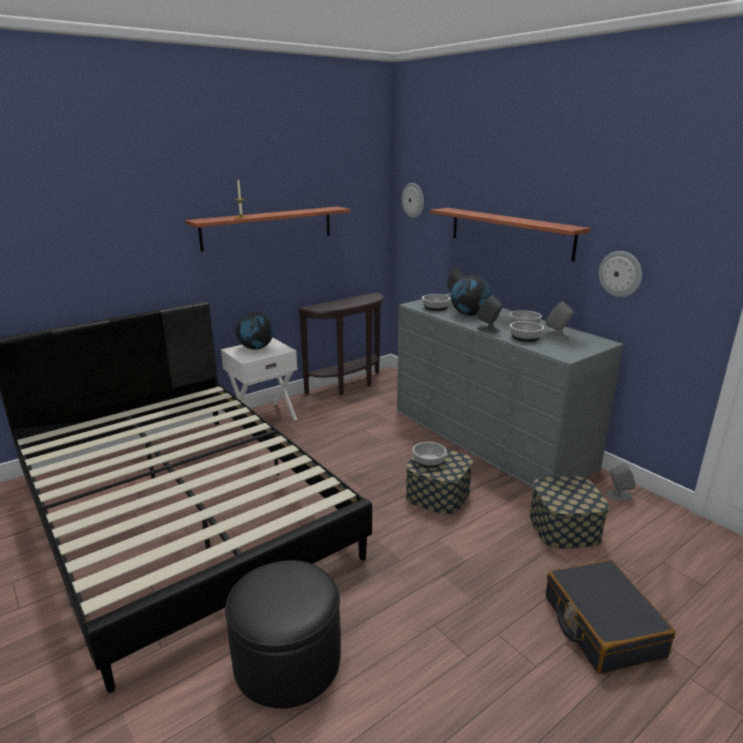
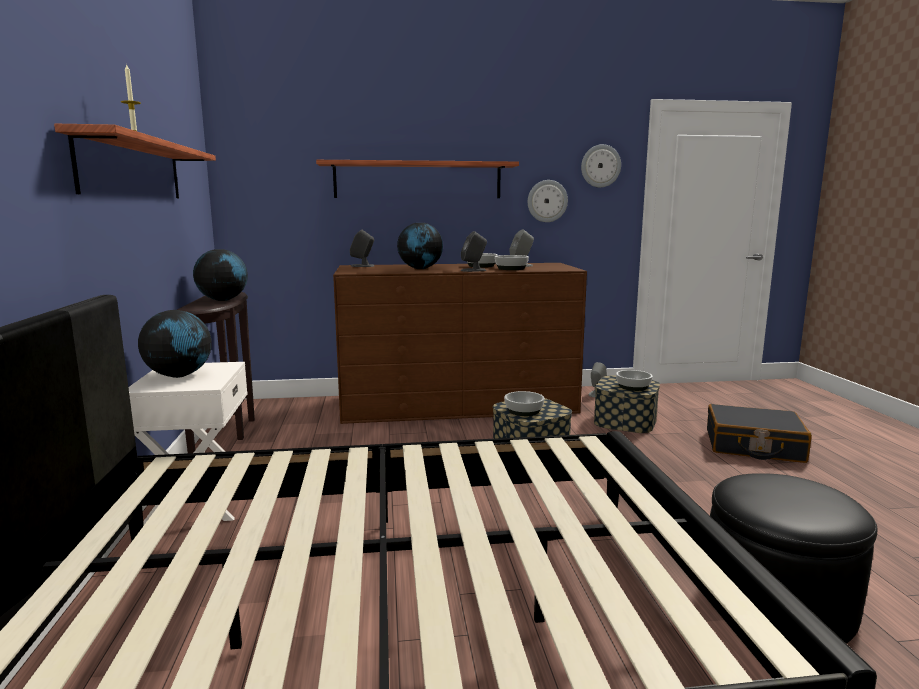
camera: 60 degrees left, 10 degrees down
grey dresser [397,293,624,488] -> brown dresser [333,263,587,424]
wall clock [402,183,424,218] -> wall clock moved to [581,144,621,188]
bowl [422,294,451,311] -> bowl moved to [616,370,653,391]
none -> globe [193,249,248,301]

